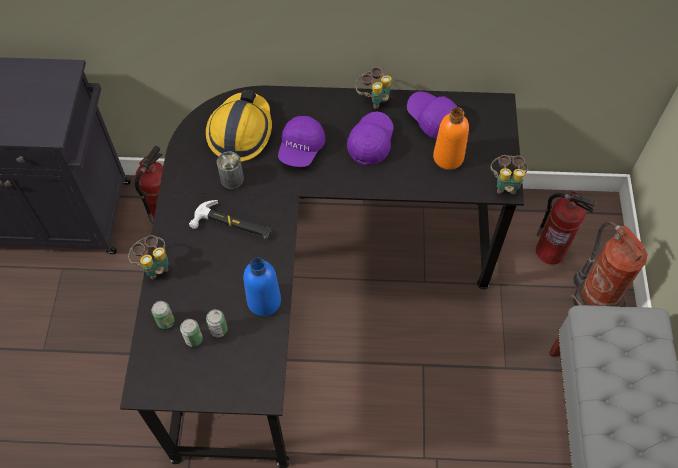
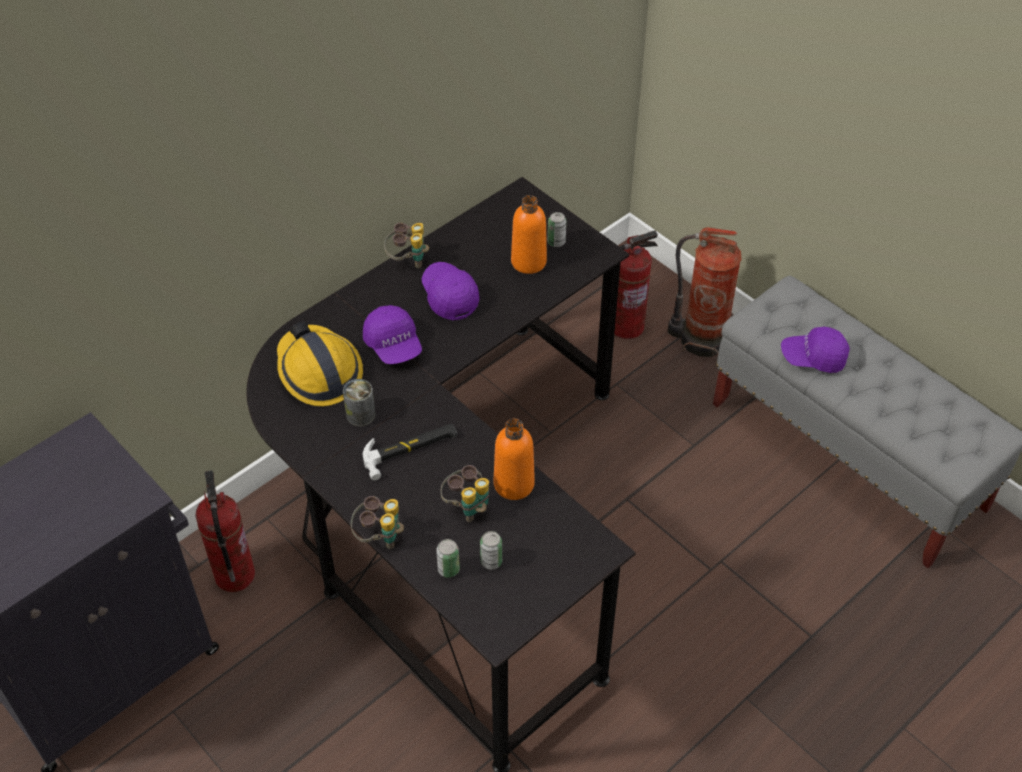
camera: 45 degrees left, 10 degrees down
can [206,309,228,337] -> can moved to [548,212,566,247]
blue bottle [243,257,281,316] -> orange bottle [494,419,535,500]
purple cap [407,91,457,139] -> purple cap moved to [781,327,850,373]
binoculars [490,155,528,194] -> binoculars moved to [441,465,489,522]

